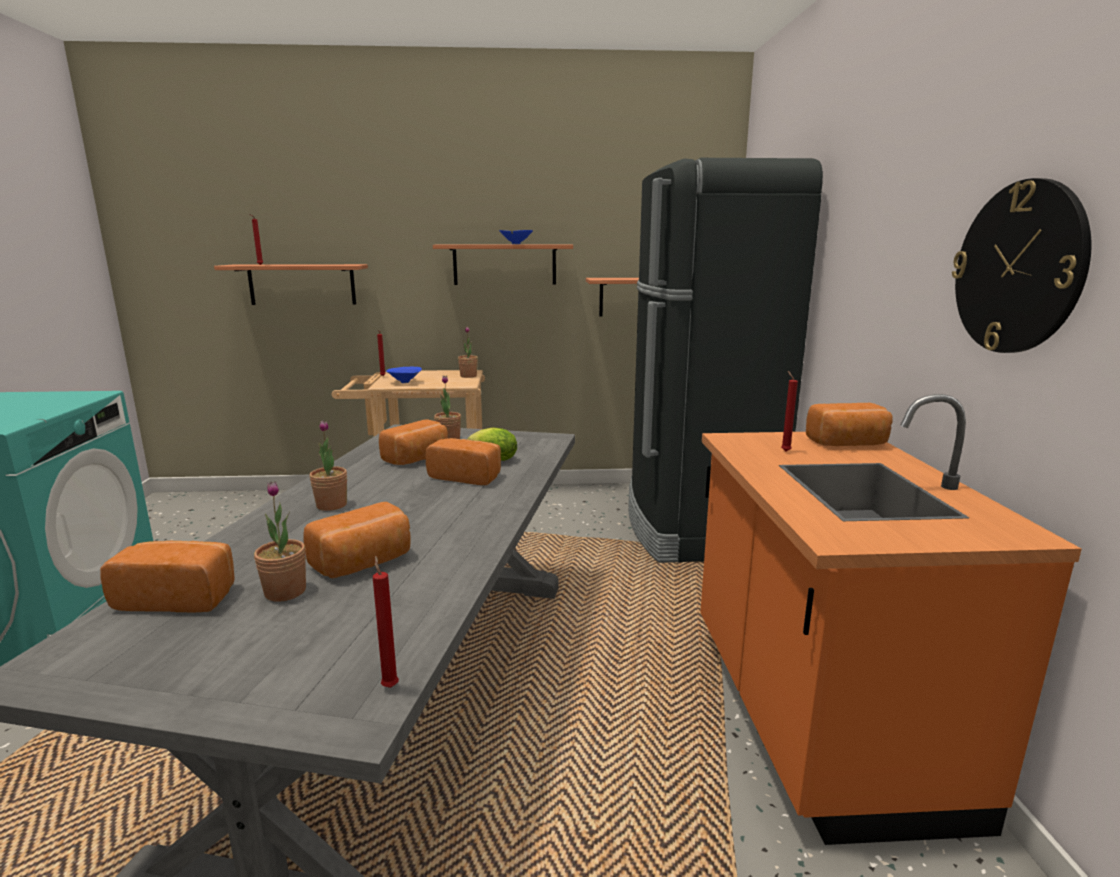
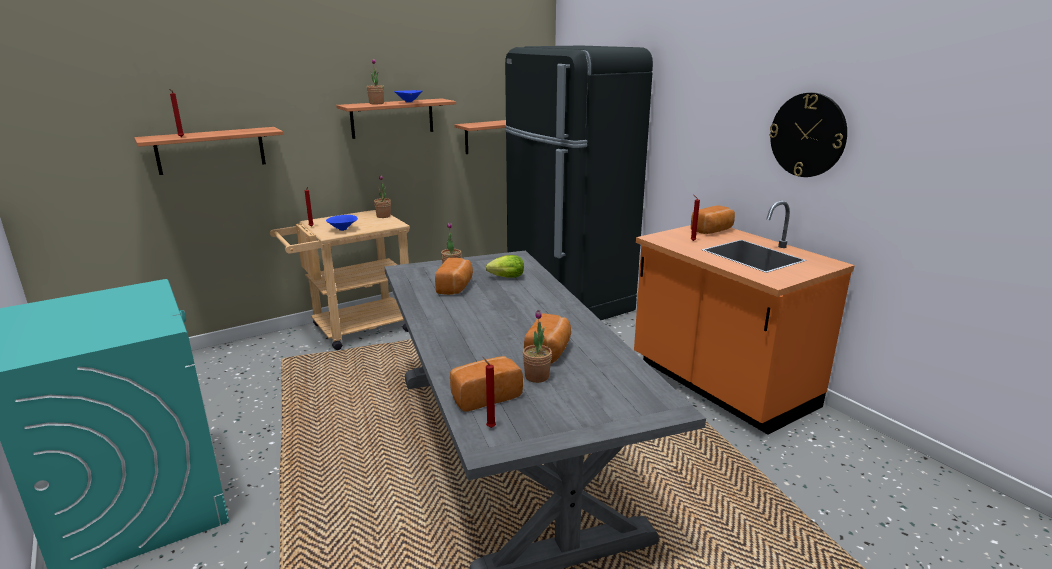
camera: 30 degrees left, 5 degrees up
potted plant [309,420,347,511] -> potted plant moved to [367,59,384,104]
red candle [373,556,399,688] -> red candle moved to [483,357,496,428]
bread [426,438,501,485] -> none

